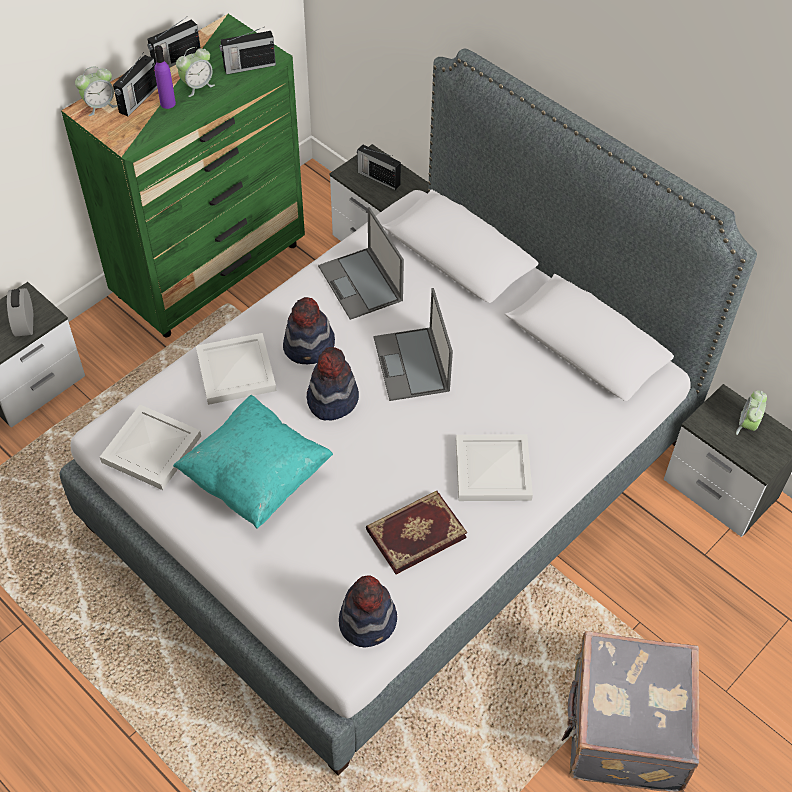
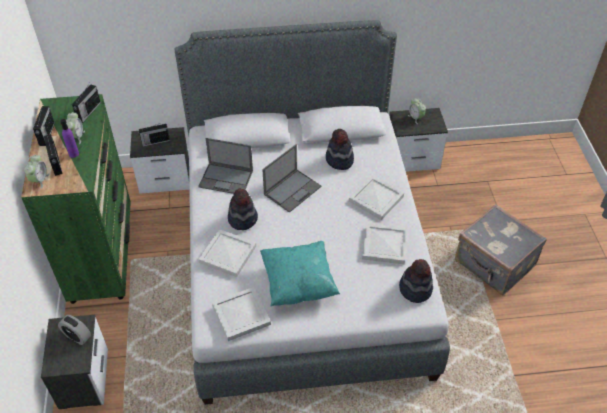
camera: 50 degrees left, 5 degrees down
hat [306,347,359,421] -> hat moved to [326,129,354,170]
book [366,490,467,575] -> white tray [362,223,407,264]
laptop [374,288,453,401] -> laptop turned 75 degrees counterclockwise [262,144,321,213]

